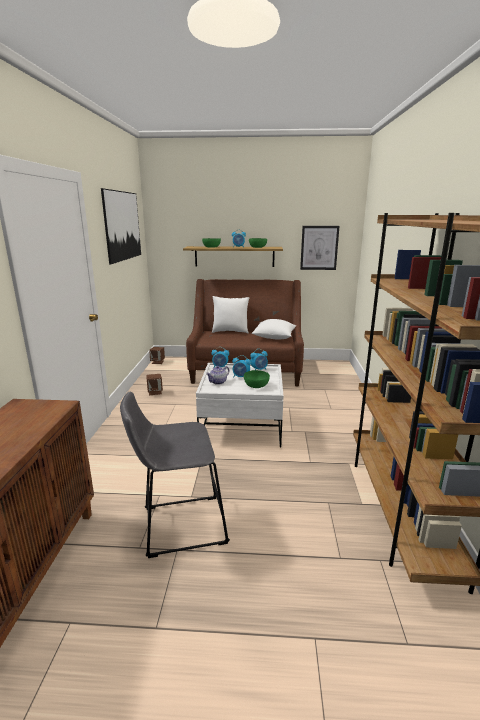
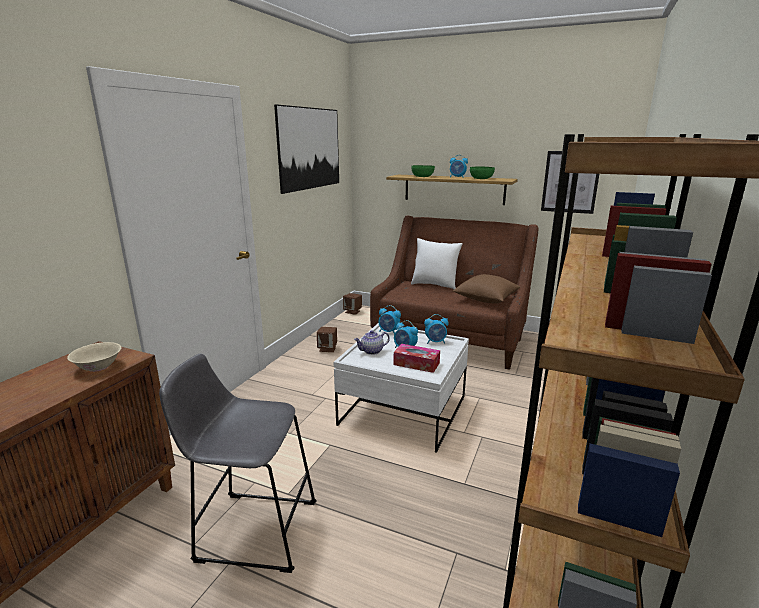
camera: 20 degrees right, 0 degrees up
green bowl [244,370,270,388] -> tissue box [394,344,440,373]
white pillow [252,319,296,339] -> brown pillow [453,274,520,304]
none -> beige bowl [67,342,121,372]

